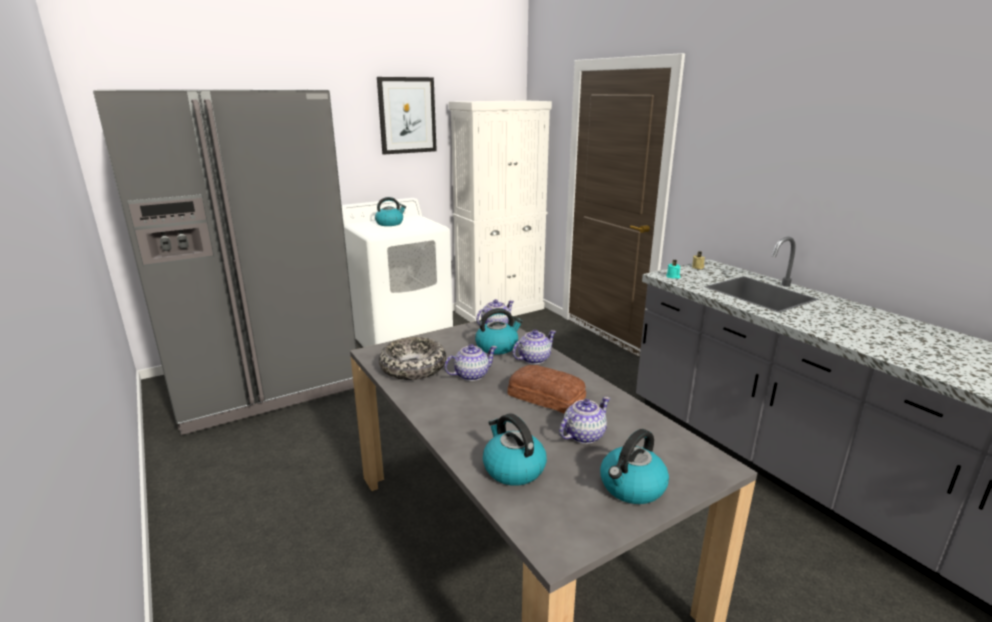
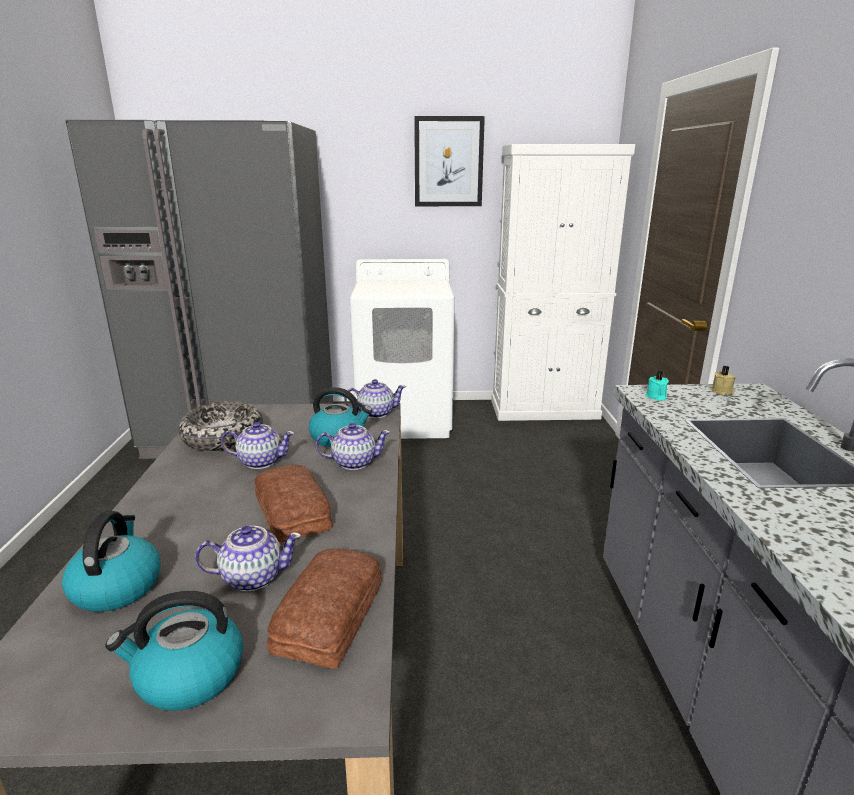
camera: 30 degrees right, 0 degrees up
kettle [375,197,406,226] -> none
none -> bread [267,548,382,669]

